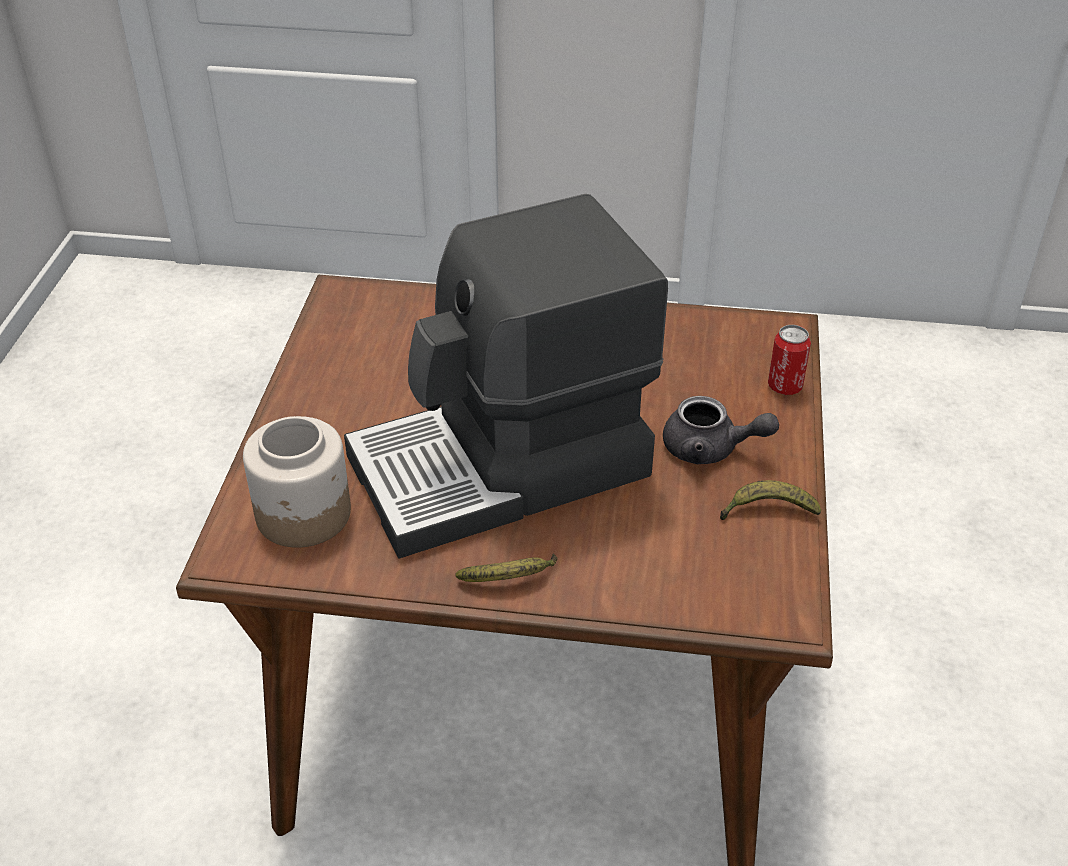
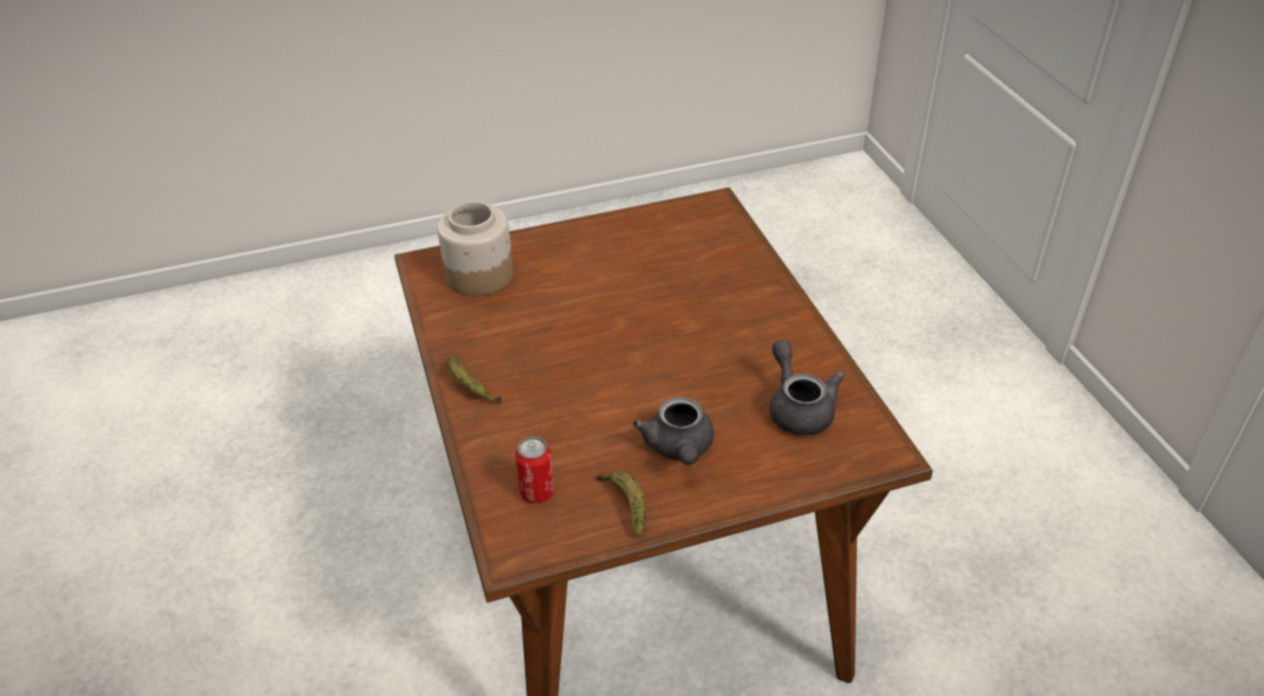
camera: 65 degrees right, 0 degrees up
coffee machine [344,194,668,558] -> none
can [768,325,811,395] -> can moved to [515,436,554,503]
none -> grey teapot [770,340,845,435]

